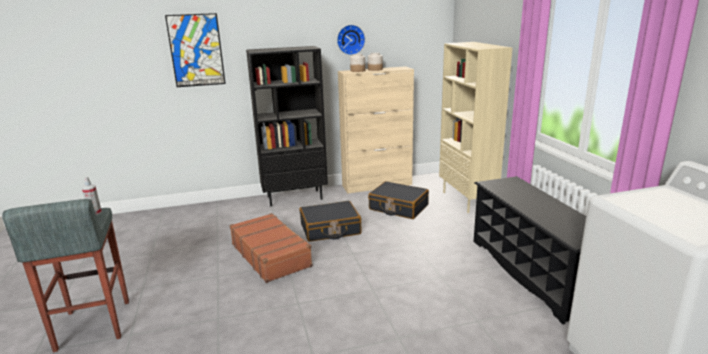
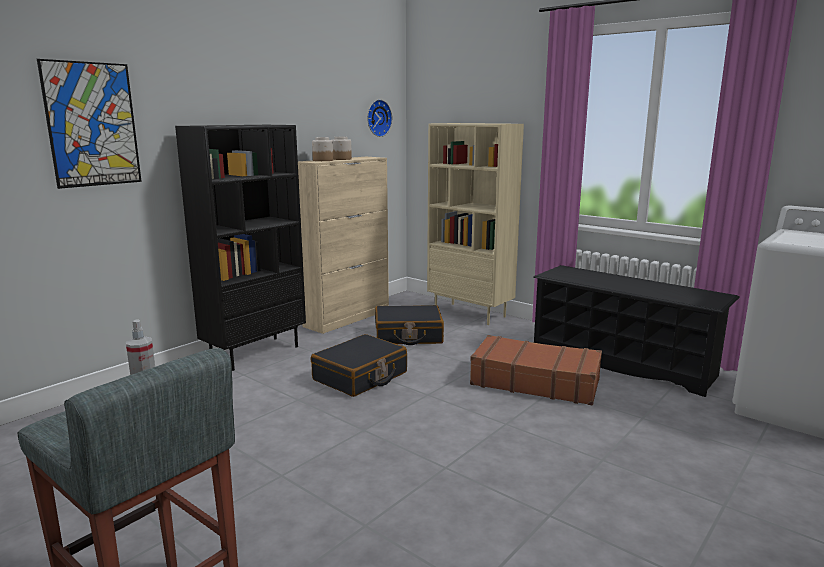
camera: 35 degrees left, 5 degrees down
brown suitcase [230,213,312,283] -> brown suitcase moved to [470,335,602,406]
wall clock [337,25,365,55] -> wall clock moved to [367,100,392,137]

